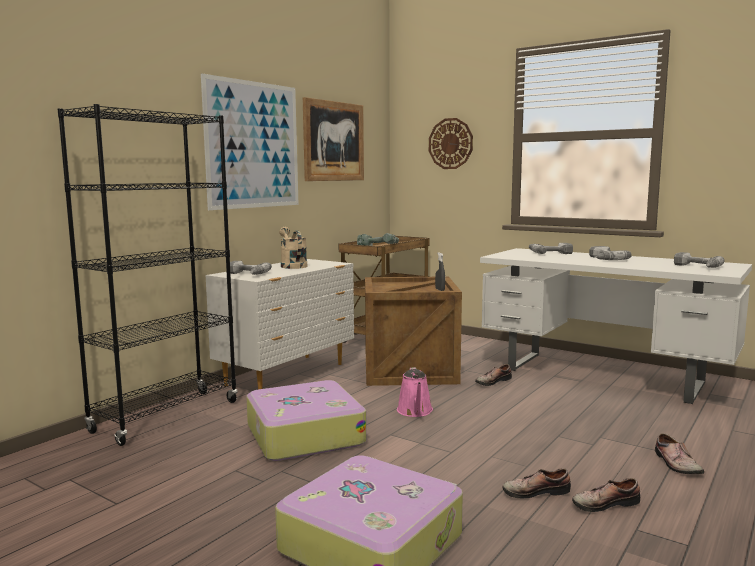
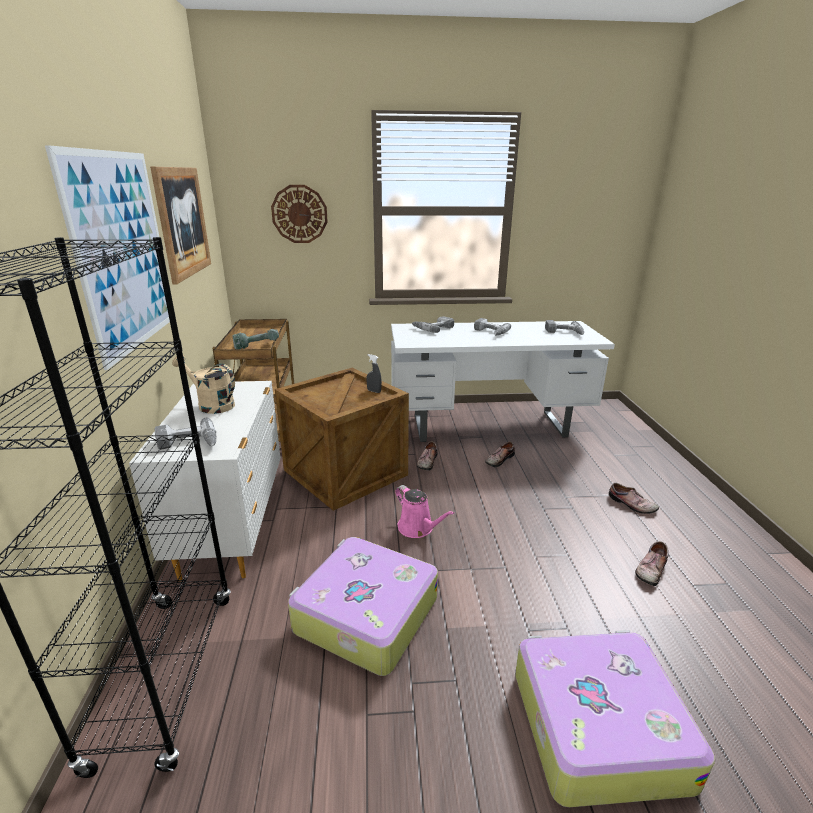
camera: 40 degrees left, 15 degrees up
shoe [503,468,571,498] -> shoe moved to [485,442,515,467]

